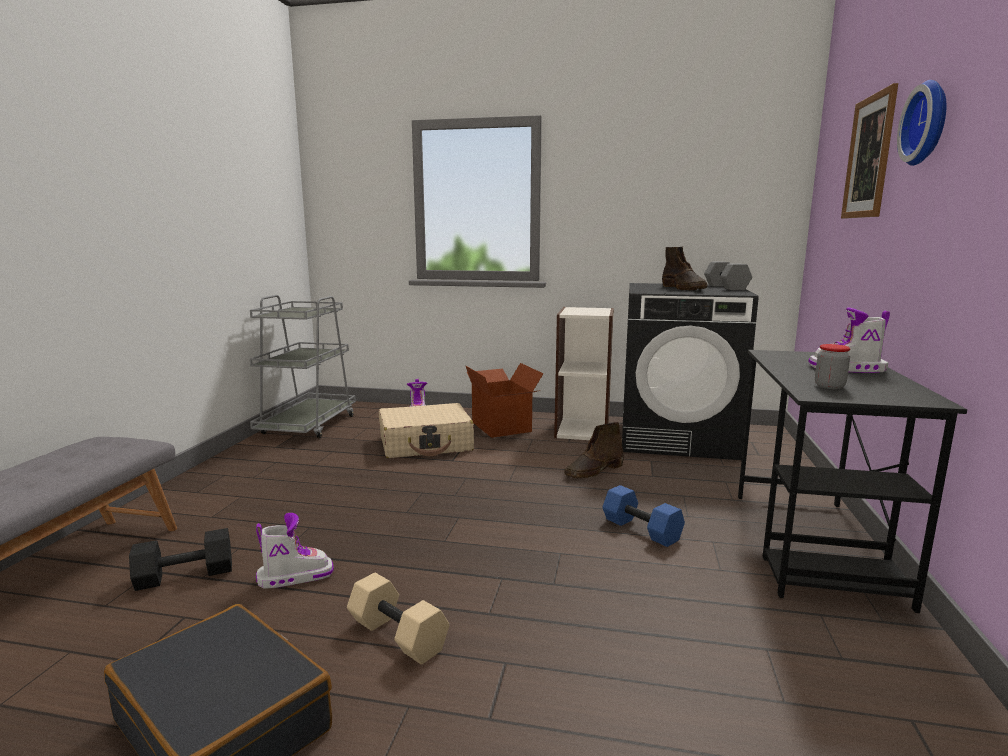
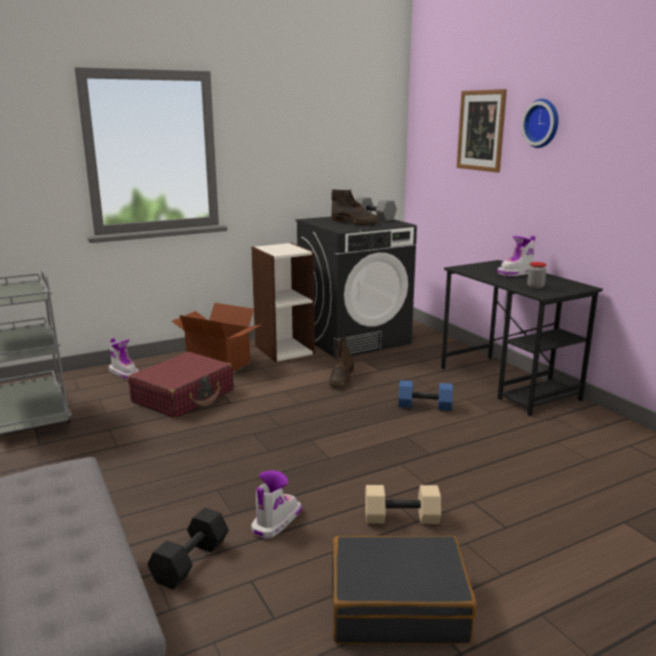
camera: 40 degrees left, 5 degrees up
beige suitcase [379,403,474,458] -> red suitcase [128,352,233,418]

